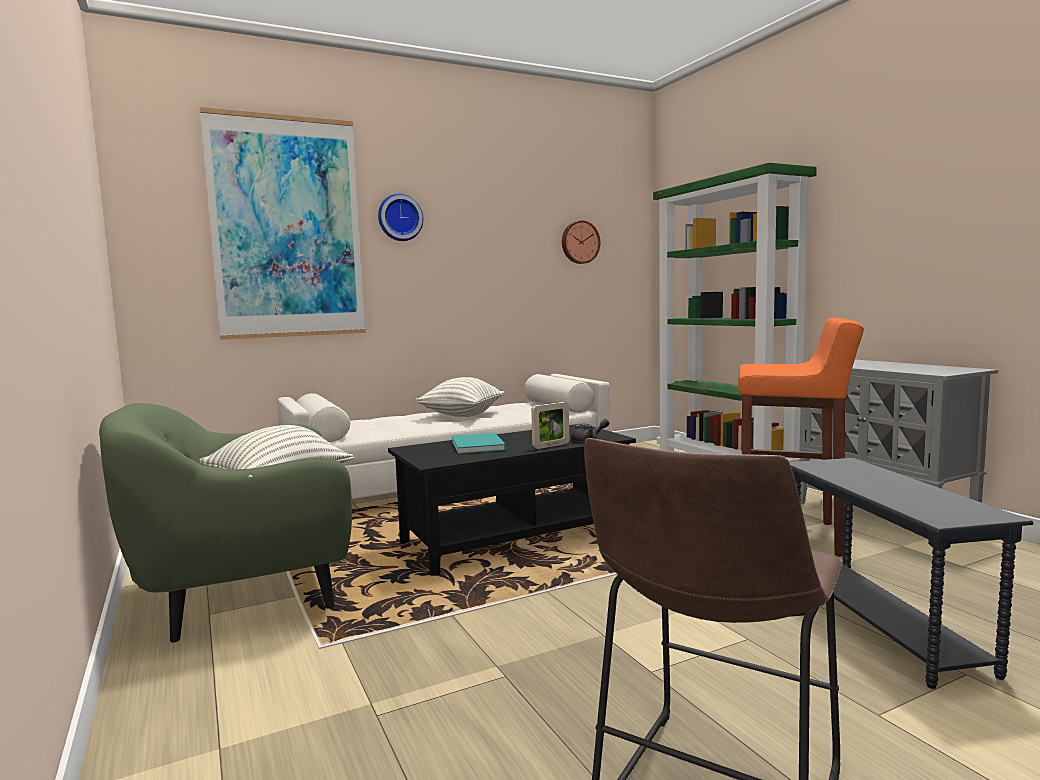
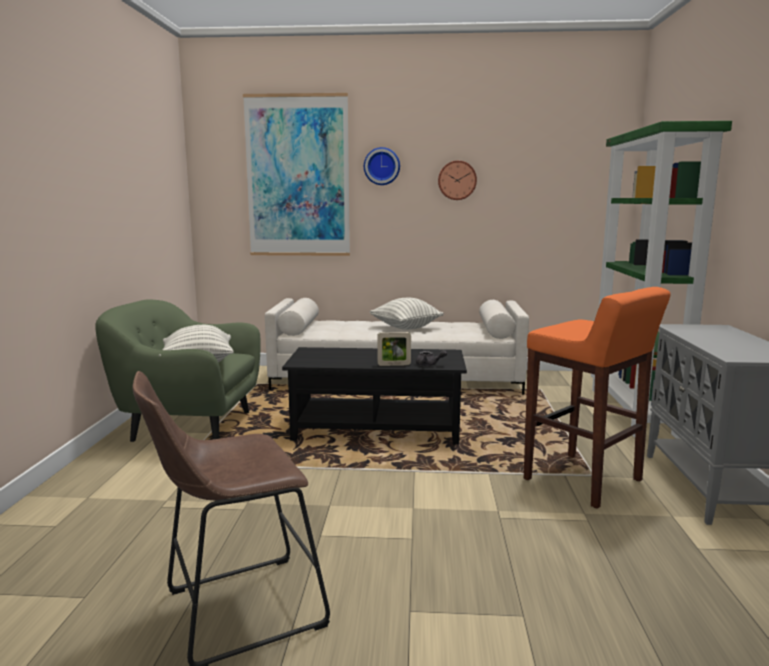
camera: 30 degrees right, 5 degrees up
turquoise book [452,433,507,454] -> none
wall clock [562,220,600,264] -> wall clock moved to [438,161,477,200]
grey side table [789,458,1033,689] -> none

